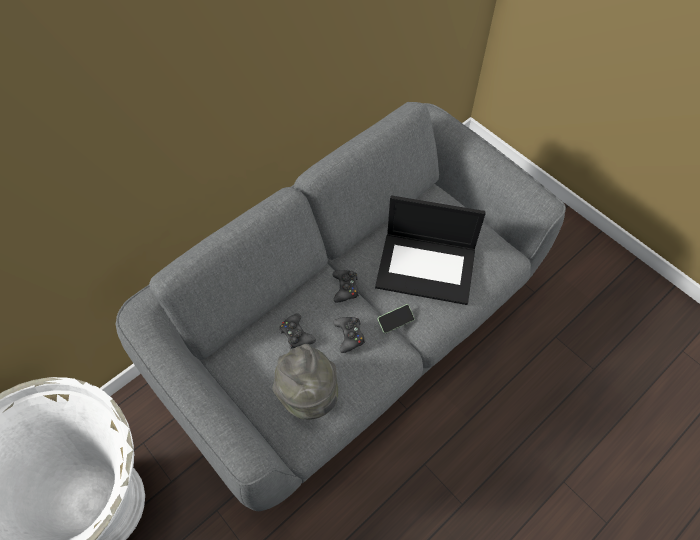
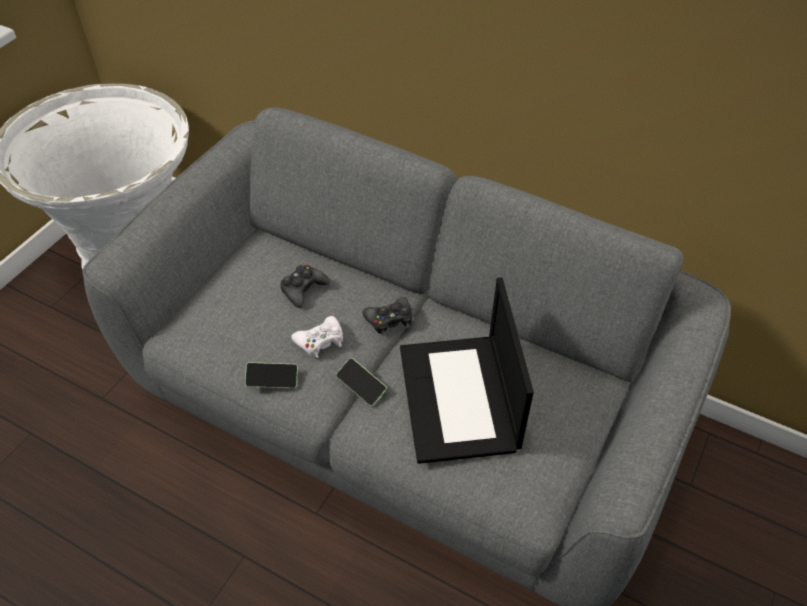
camera: 70 degrees right, 10 degrees down
grey hat [272,344,338,420] -> none
black game controller [333,317,365,353] -> white game controller [291,316,343,358]
none -> phone [245,362,298,389]

